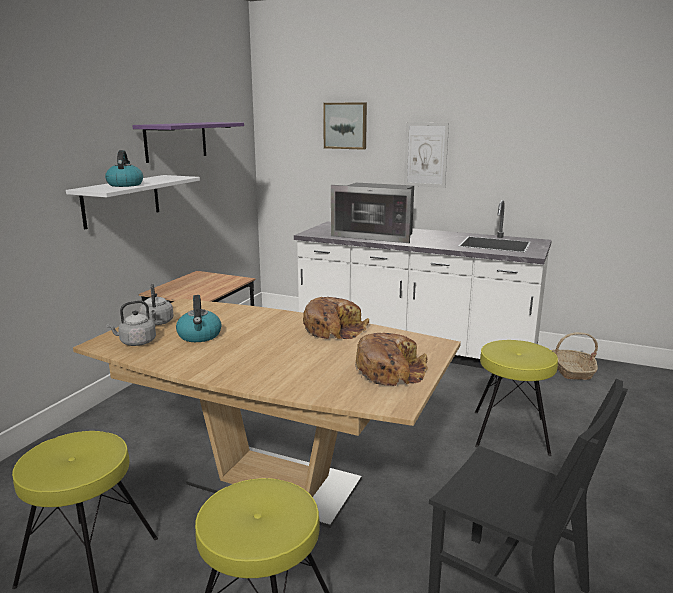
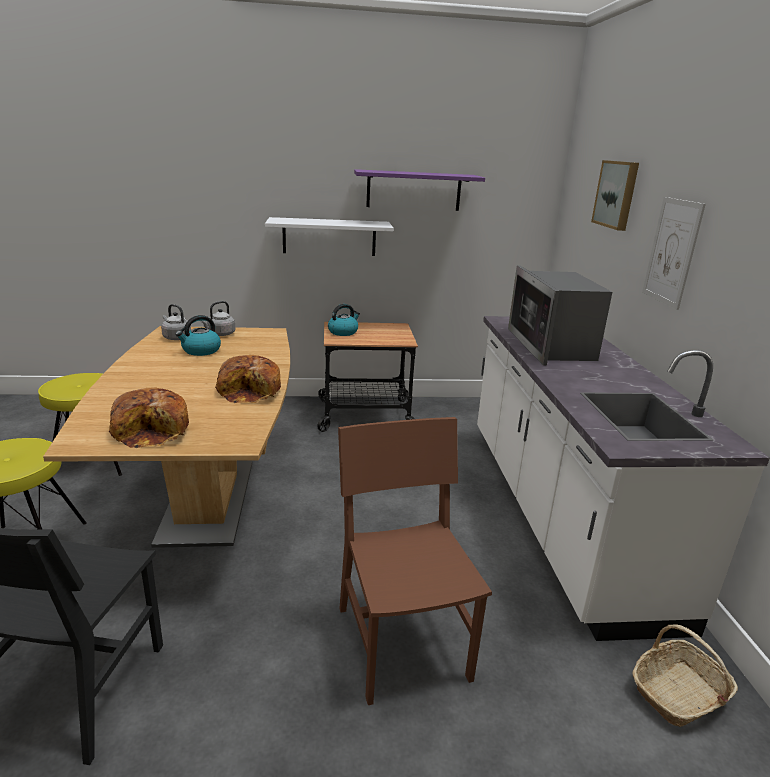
camera: 60 degrees right, 5 degrees up
kettle [105,150,143,187] -> kettle moved to [328,304,360,336]
yellow stool [475,340,558,456] -> brown chair [338,417,492,705]

